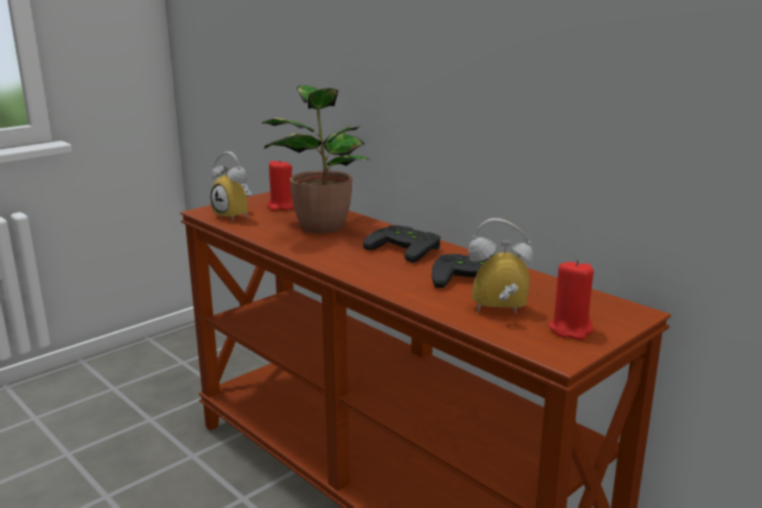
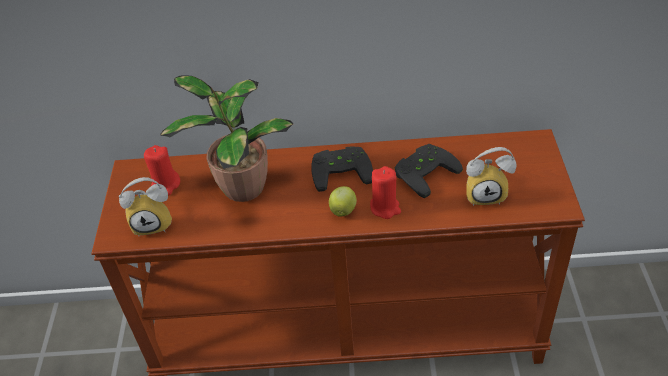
camera: 45 degrees left, 25 degrees up
alarm clock [468,218,533,314] -> alarm clock turned 135 degrees counterclockwise [466,147,516,206]
red candle [549,259,594,340] -> red candle moved to [370,166,401,219]
none -> apple [329,186,357,216]

